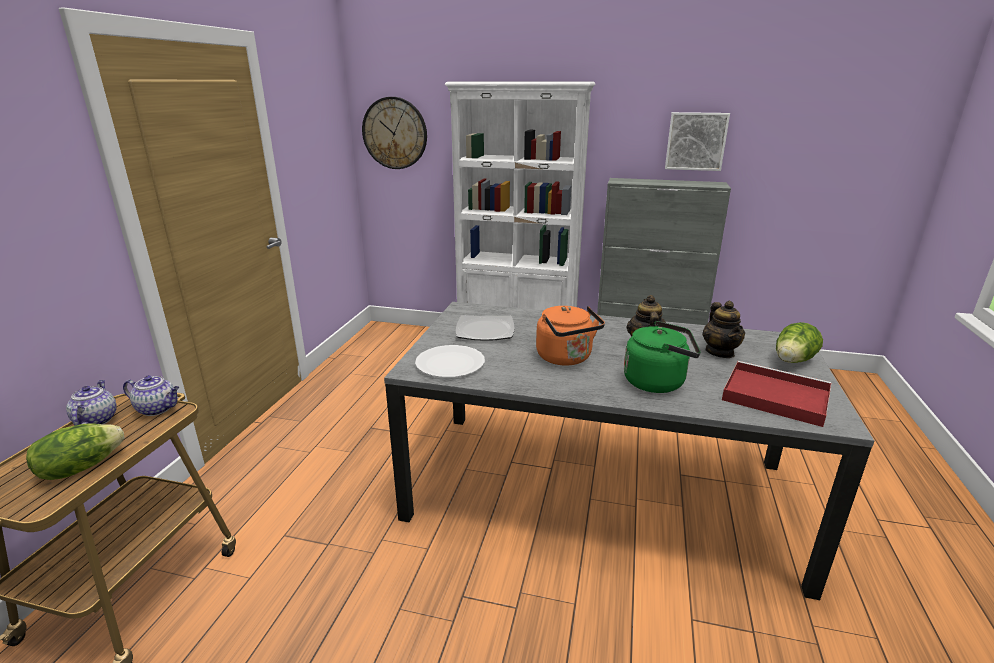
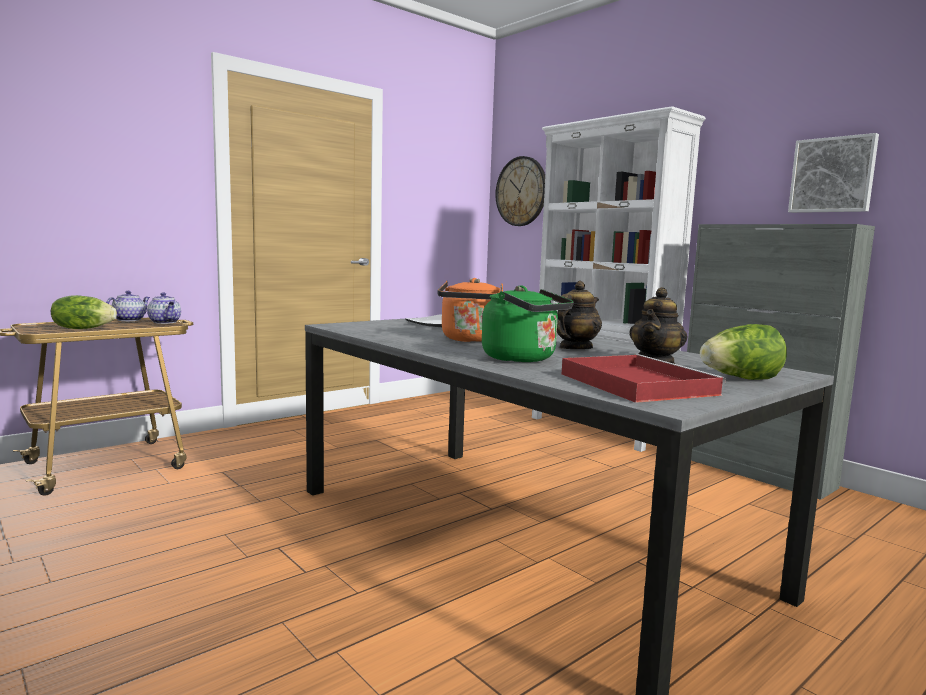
camera: 35 degrees right, 15 degrees down
white plate [415,345,485,378] -> none

